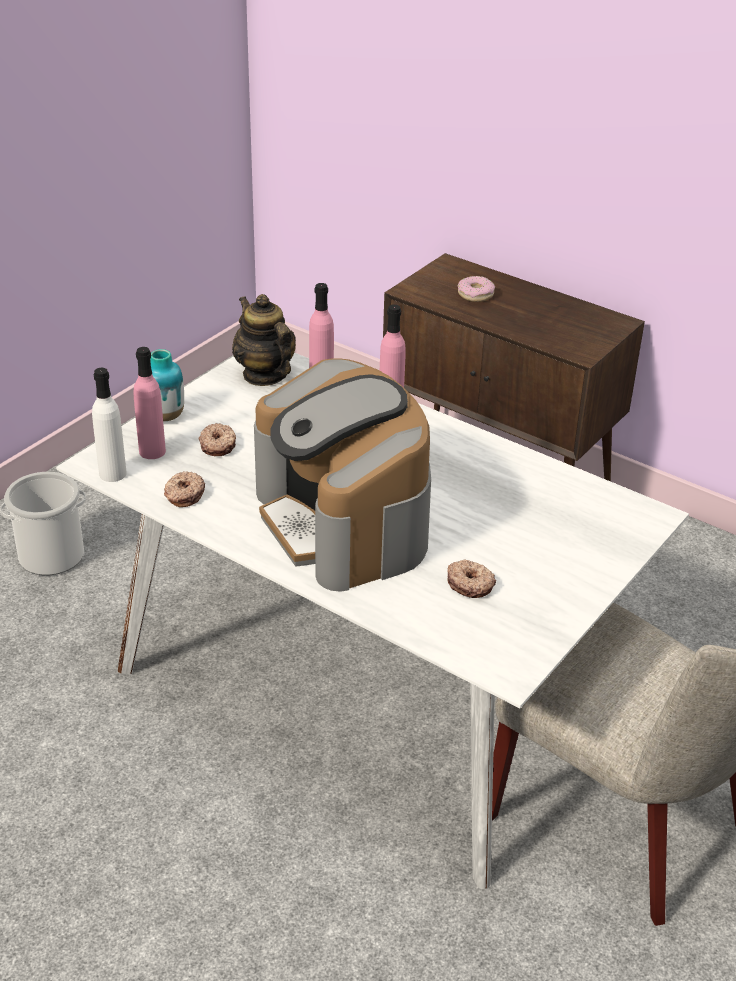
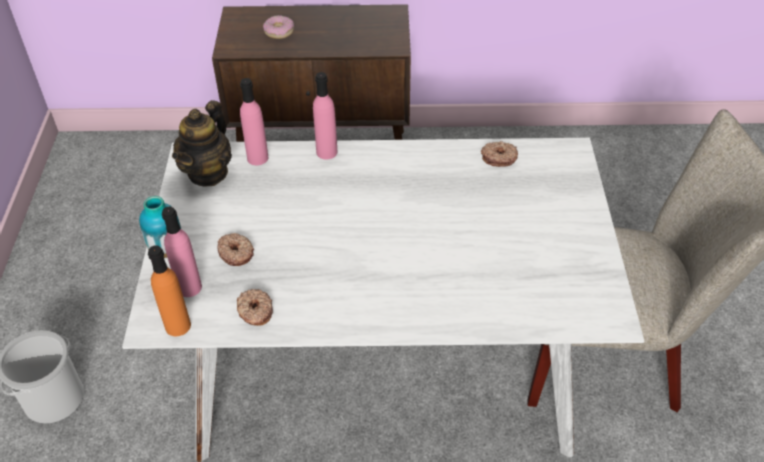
camera: 35 degrees left, 10 degrees up
white bottle [92,368,127,482] -> orange bottle [148,245,191,336]
teapot [232,294,296,386] -> teapot turned 90 degrees counterclockwise [172,100,232,187]
coffee machine [254,358,431,592] -> none
donut [447,559,496,598] -> donut moved to [481,141,518,167]

